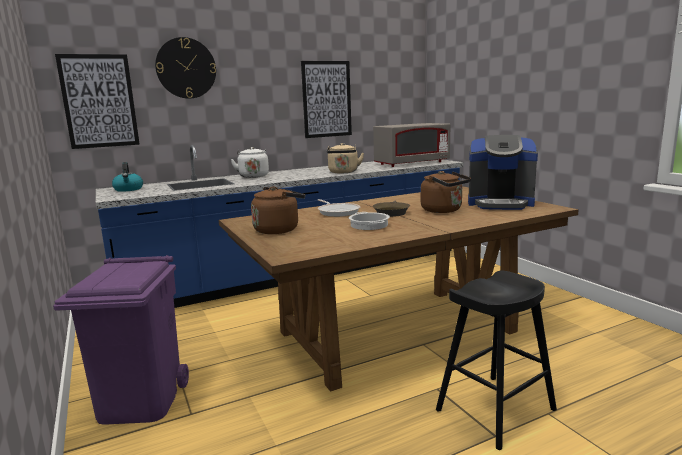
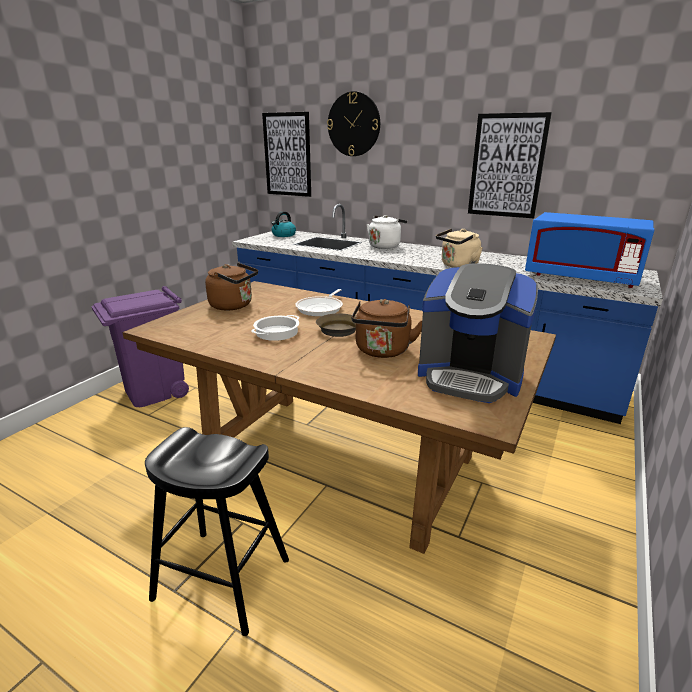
camera: 55 degrees right, 10 degrees up
grey microwave [373,123,450,167] -> blue microwave [525,212,654,288]
coffee machine [468,135,538,210] -> coffee machine turned 45 degrees counterclockwise [418,263,538,403]

